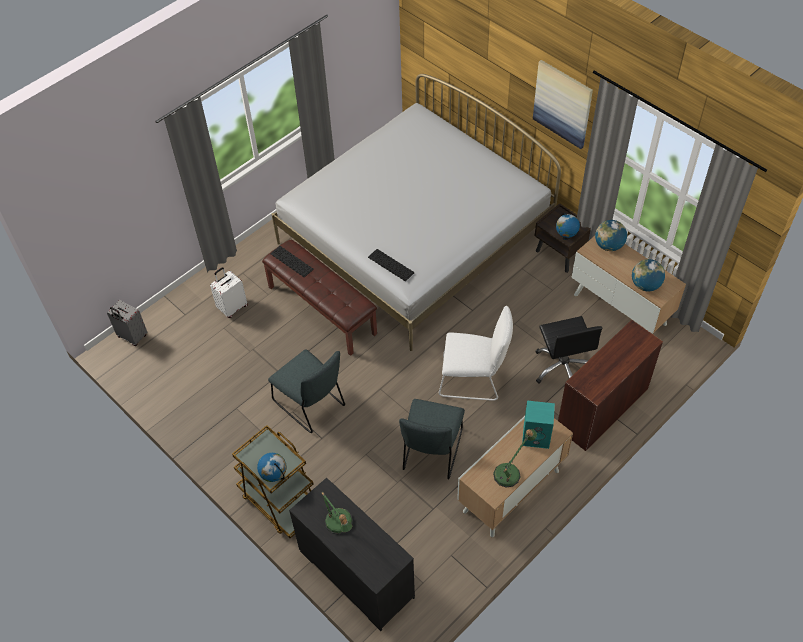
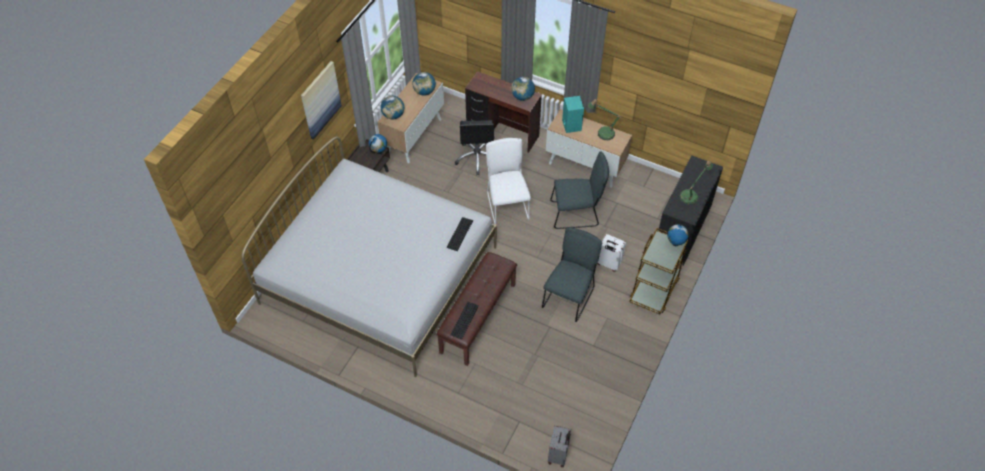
camera: 110 degrees left, 0 degrees up
white suitcase [210,267,248,318] -> white suitcase moved to [597,234,626,271]
black office chair [535,316,603,384] -> black office chair turned 120 degrees clockwise [455,120,495,175]
none -> globe [511,77,535,101]

